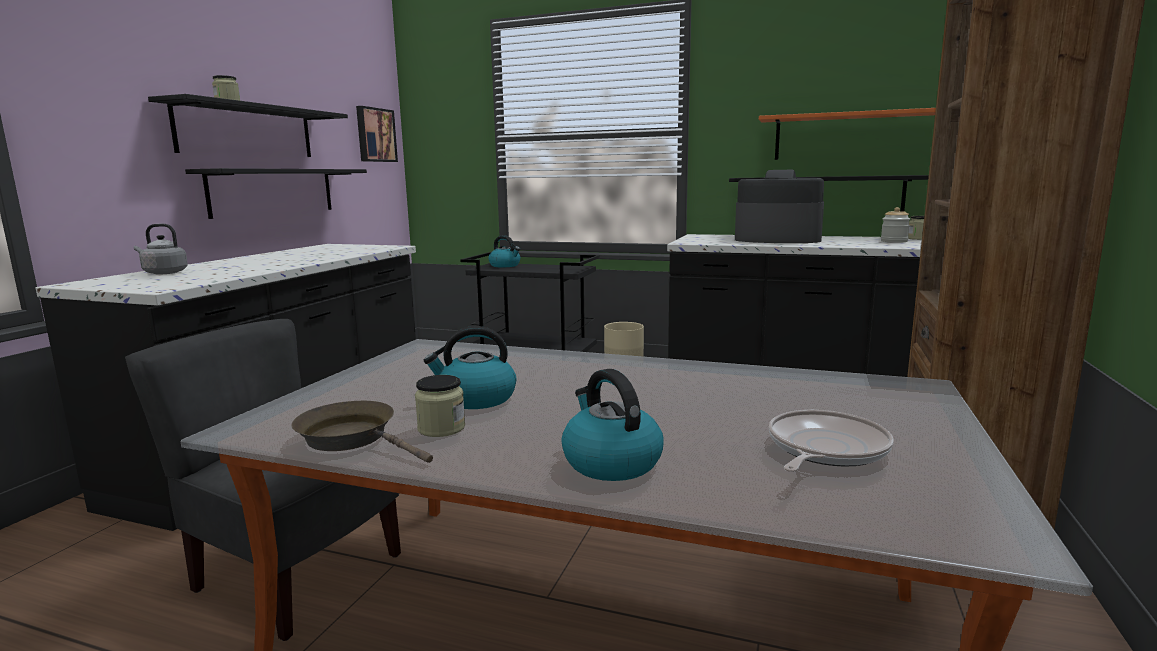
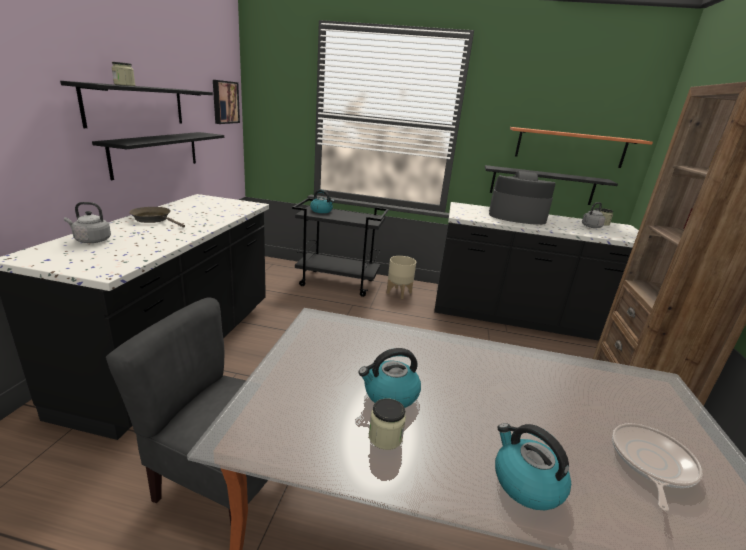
camera: 10 degrees left, 10 degrees up
brown frying pan [292,401,433,463] -> brown frying pan moved to [129,207,185,227]
jar [881,207,910,243] -> grey kettle [582,202,605,228]

